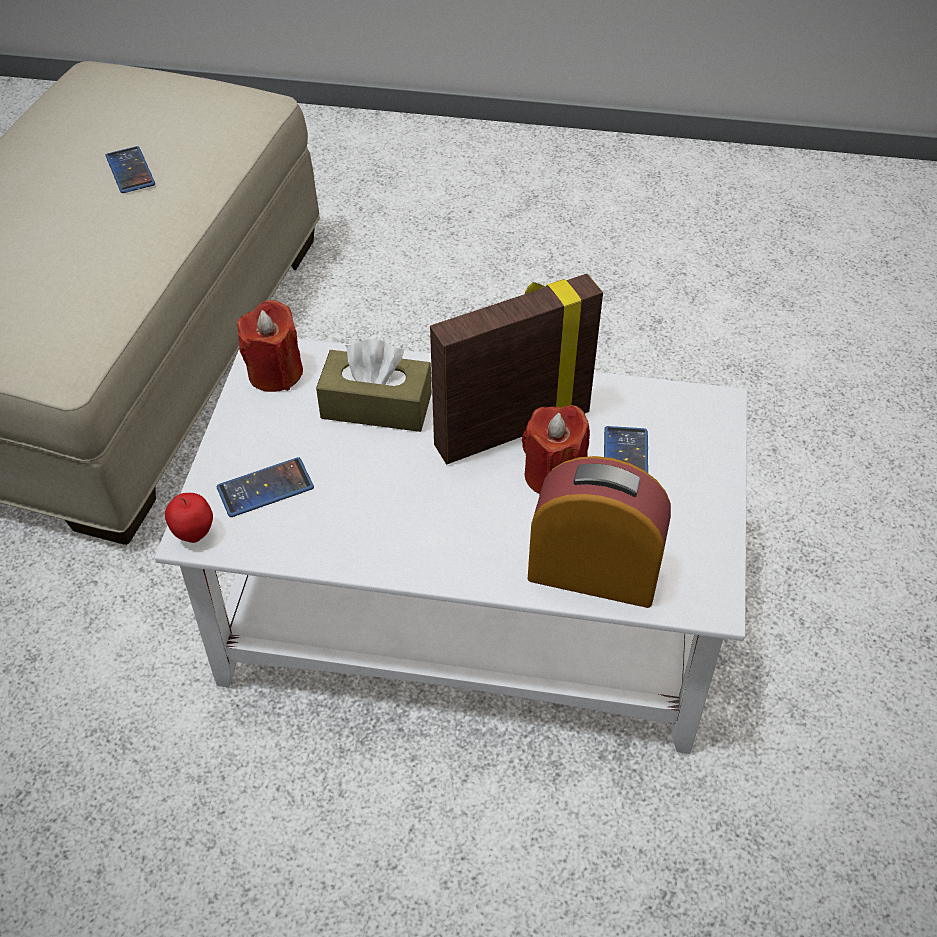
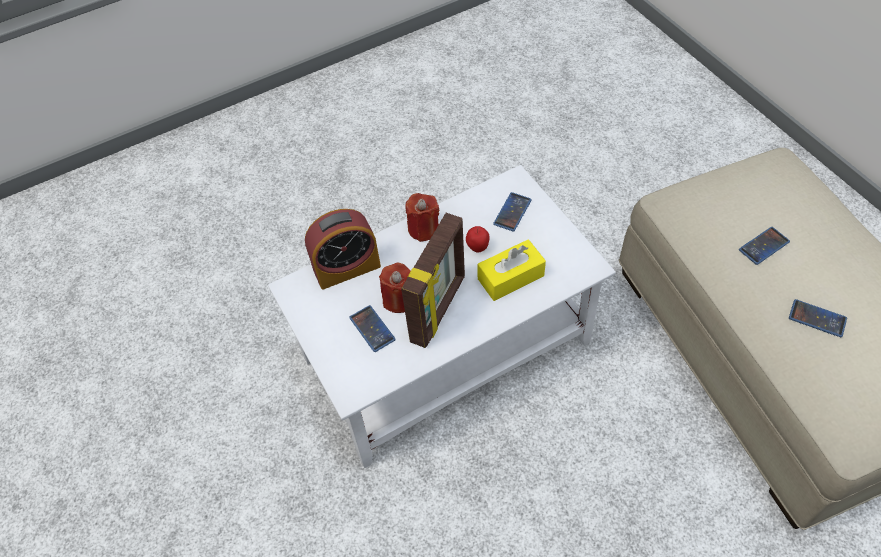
camera: 145 degrees right, 5 degrees up
apple [165,493,213,543] -> apple moved to [466,226,490,253]
red candle [237,300,303,392] -> red candle moved to [405,193,439,242]
brown tissue box [316,339,432,432] -> yellow tissue box [477,239,546,301]
none -> phone [739,227,790,265]

